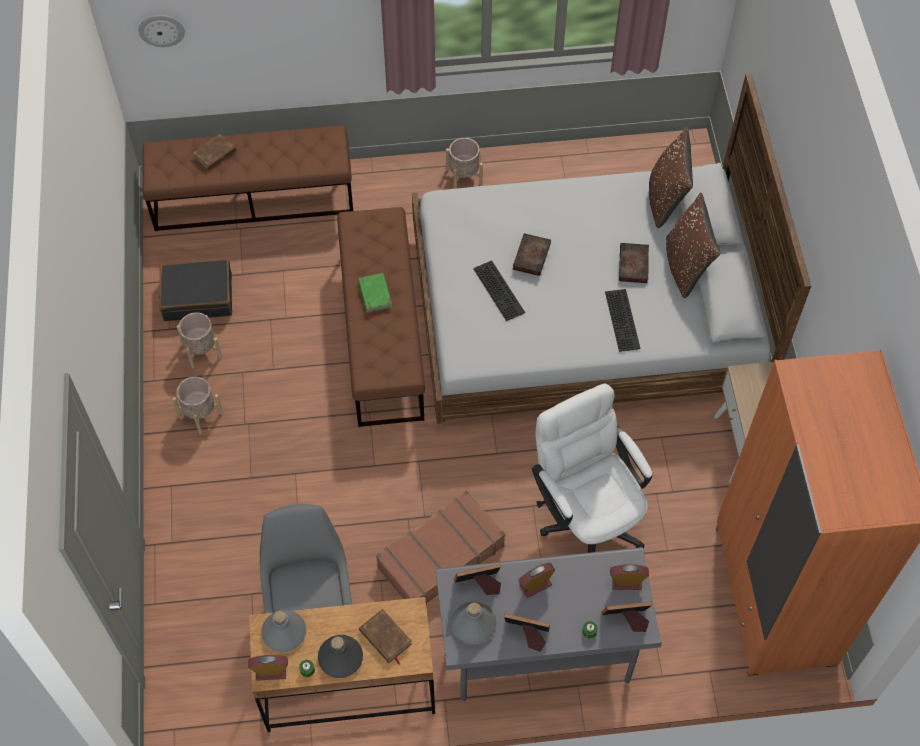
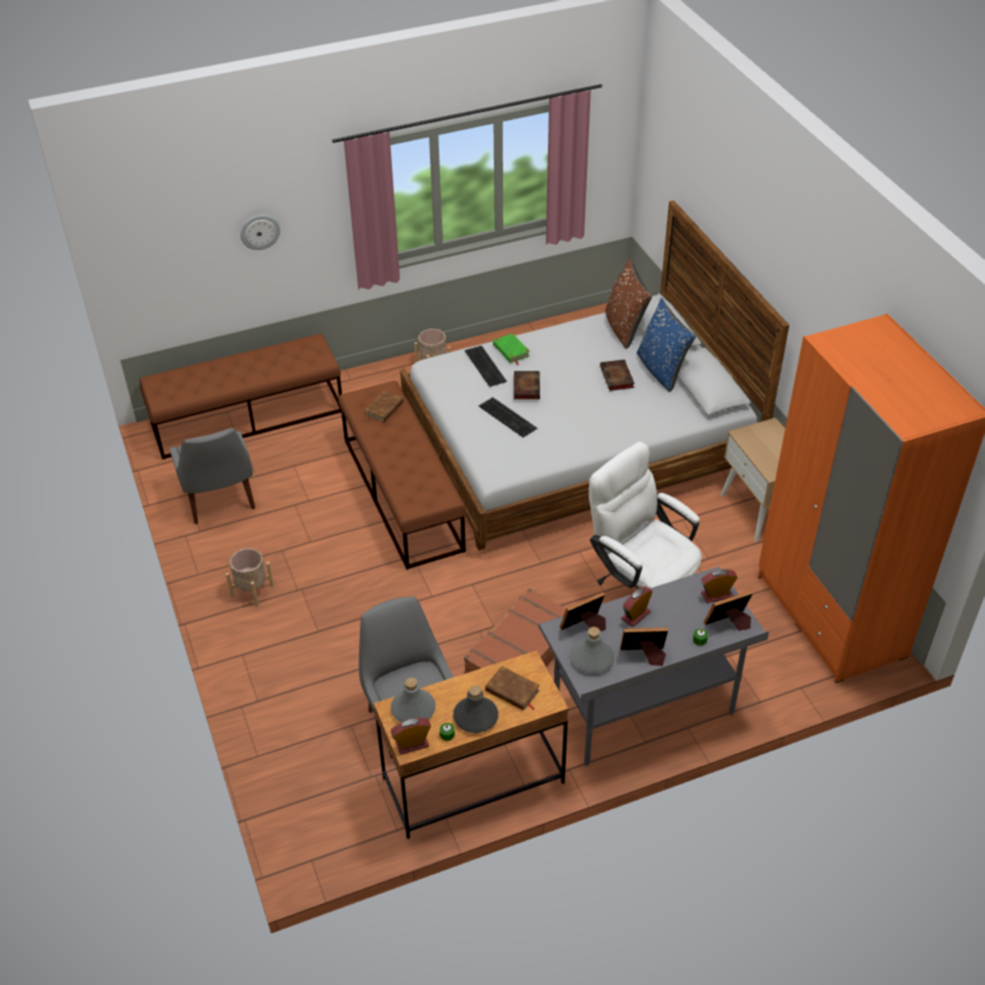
camera: 15 degrees left, 15 degrees down
wall clock [139,15,185,47] -> wall clock moved to [240,215,280,250]
black suitcase [159,259,232,321] -> grey chair [169,428,255,524]
beige planter [176,312,222,368] -> none
brown book [192,134,238,171] -> brown book moved to [365,391,404,422]
green book [358,273,392,317] -> green book moved to [493,333,530,365]
keyboard [605,289,641,352] -> keyboard moved to [465,345,507,387]
brown pillow [666,193,720,298] -> blue pillow [637,298,696,392]

